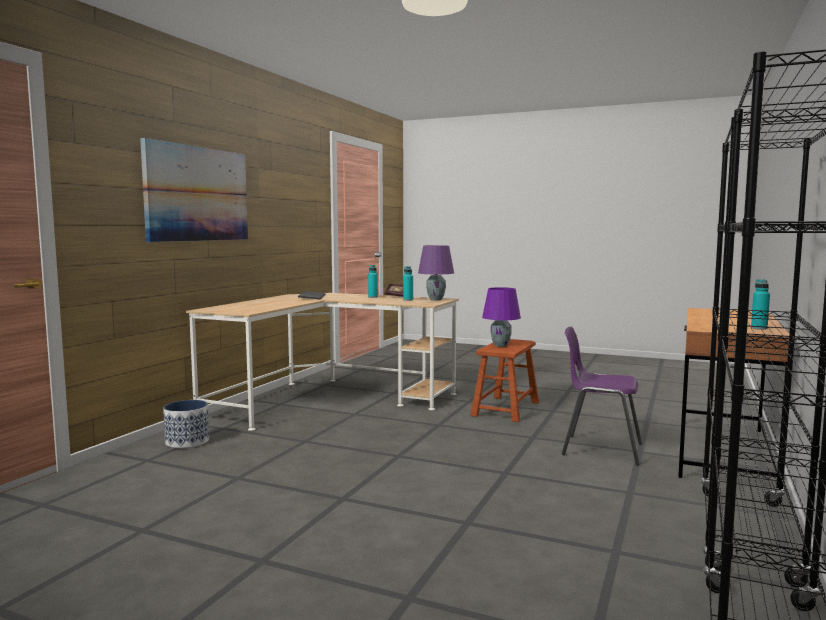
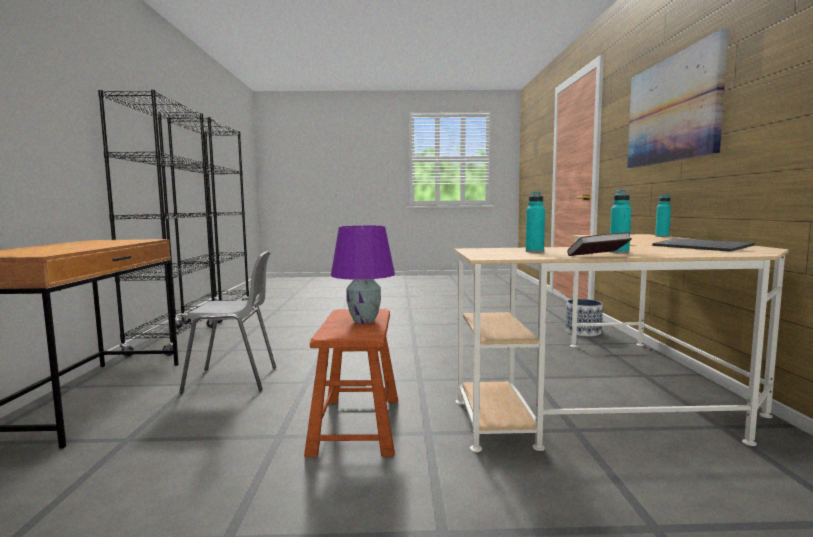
camera: 155 degrees right, 0 degrees up
purple table lamp [418,245,454,301] -> none
purple chair [562,326,642,466] -> grey chair [179,251,276,394]
turquoise bottle [751,279,770,330] -> turquoise bottle moved to [655,194,671,237]

